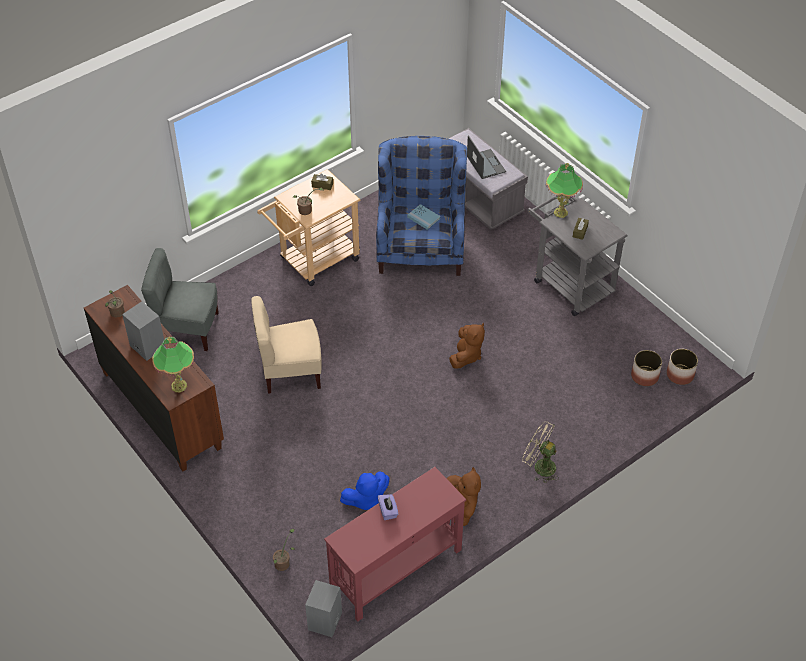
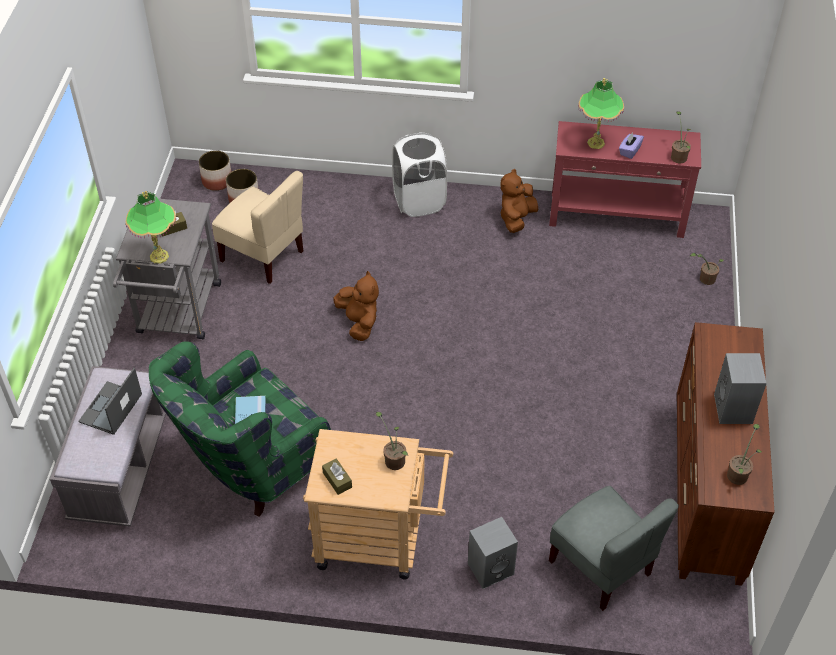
camera: 135 degrees left, 0 degrees up
table lamp [152,337,195,392] -> table lamp moved to [578,78,624,149]
beige chair [251,296,322,394] -> beige chair moved to [212,171,303,284]
grey speaker [305,580,342,637] -> grey speaker moved to [468,517,518,589]
blue plush toy [340,471,389,510] -> none
blue armchair [376,136,467,276] -> green armchair [149,341,331,517]
brown plush toy [449,322,485,369] -> brown plush toy turned 90 degrees clockwise [333,271,379,341]
beige fan [522,421,559,483] -> white laundry basket [392,132,447,217]
none -> potted plant [671,111,691,163]

